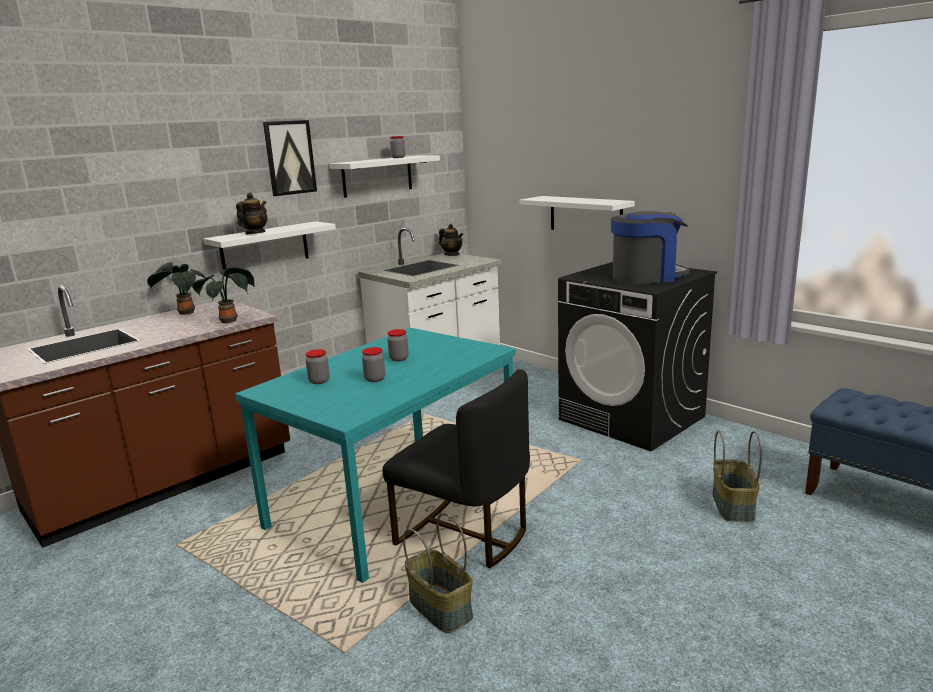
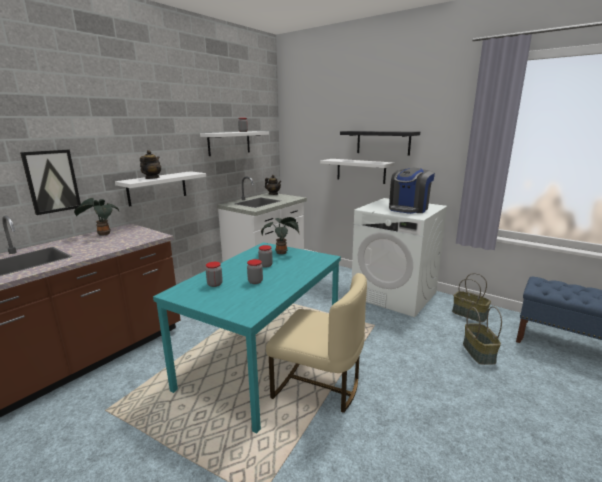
camera: 10 degrees left, 0 degrees up
potted plant [192,267,254,323] -> potted plant moved to [261,217,299,254]
picture [263,120,317,196] -> picture moved to [20,150,81,215]
black chair [383,369,530,568] -> beige chair [266,273,367,413]
basket [403,513,473,633] -> basket moved to [452,273,491,322]
black washing machine [558,262,717,451] -> white washing machine [352,198,447,317]
coffee machine [611,211,689,284] -> coffee machine turned 150 degrees clockwise [389,168,435,214]
none -> black shelf [340,131,420,156]

